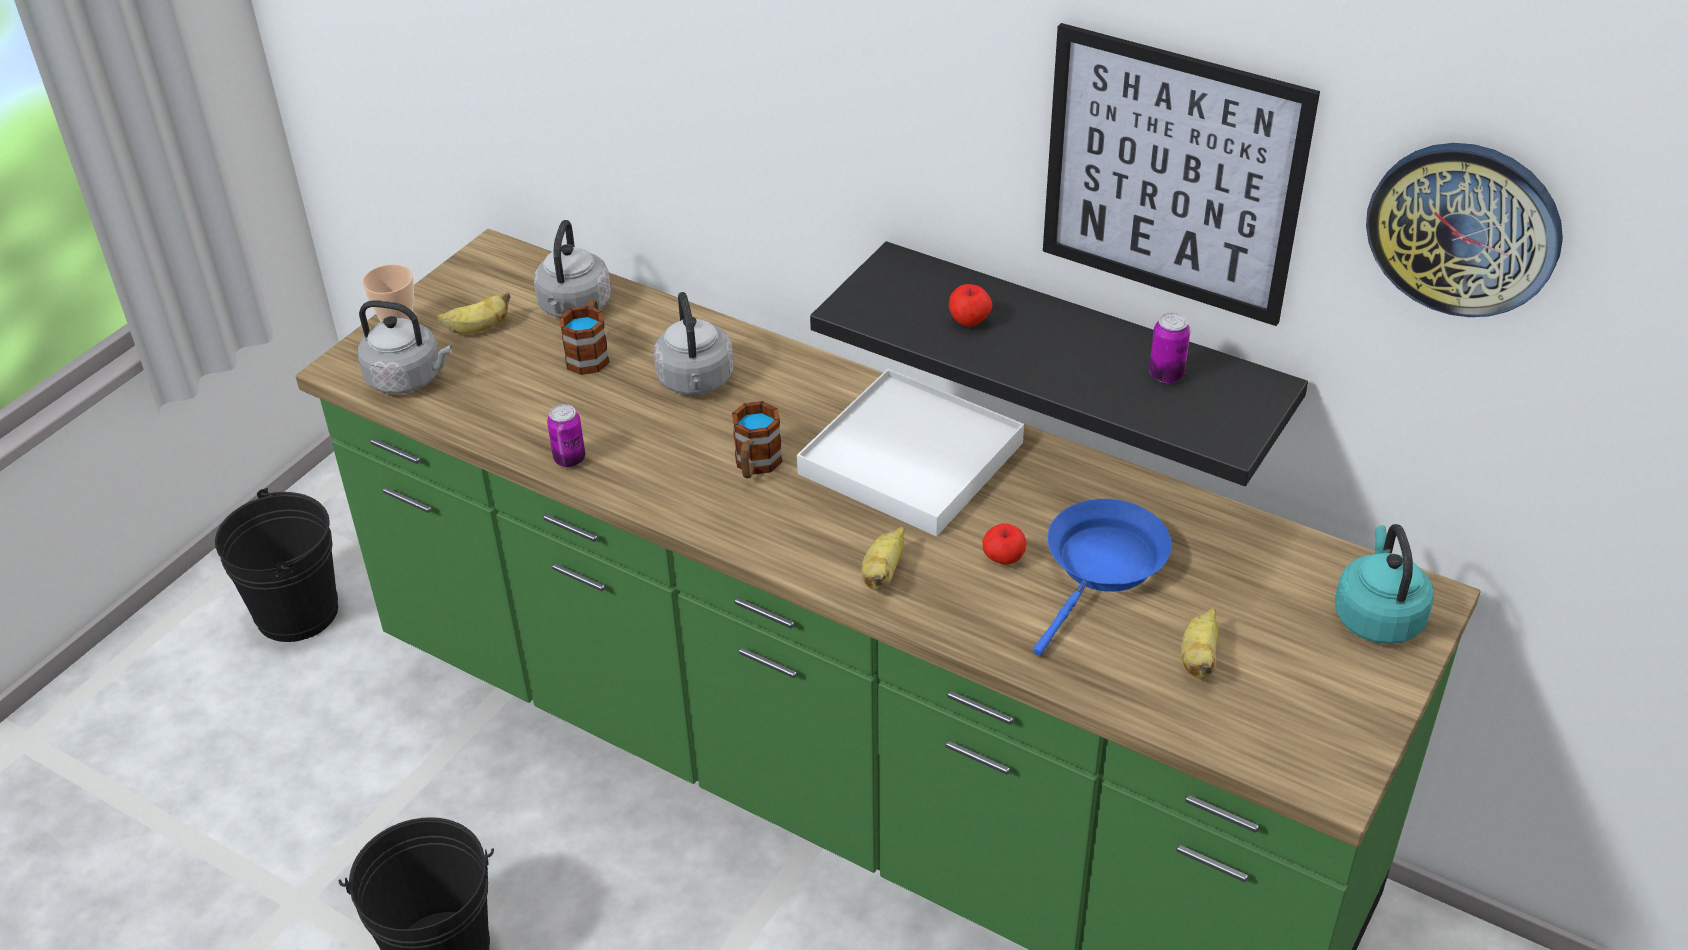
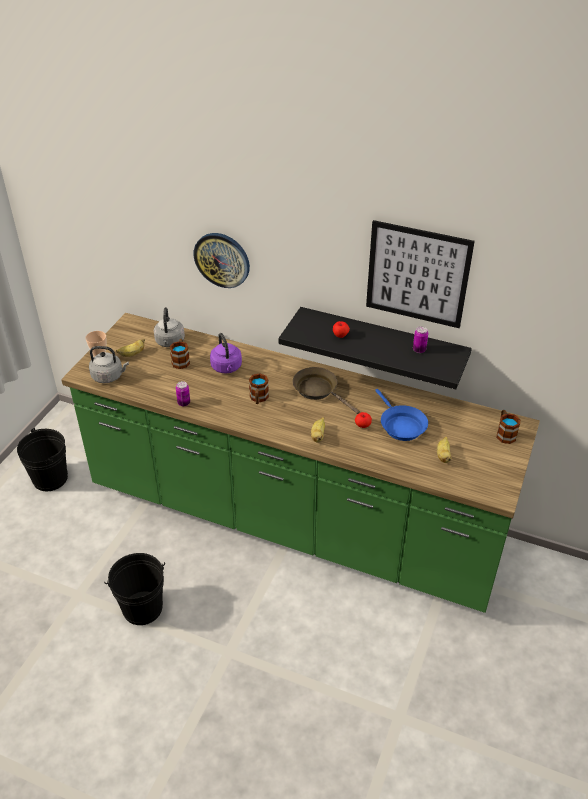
camera: 10 degrees left, 0 degrees up
grey kettle [654,292,734,395] -> purple kettle [210,333,242,373]
white tray [797,369,1024,536] -> brown frying pan [293,367,360,414]
blue frying pan [1033,499,1172,656] -> blue frying pan turned 135 degrees clockwise [375,389,428,441]
turquoise kettle [1335,524,1434,644] -> mug [497,410,520,444]
wall clock [1366,143,1563,317] -> wall clock moved to [194,233,250,288]

